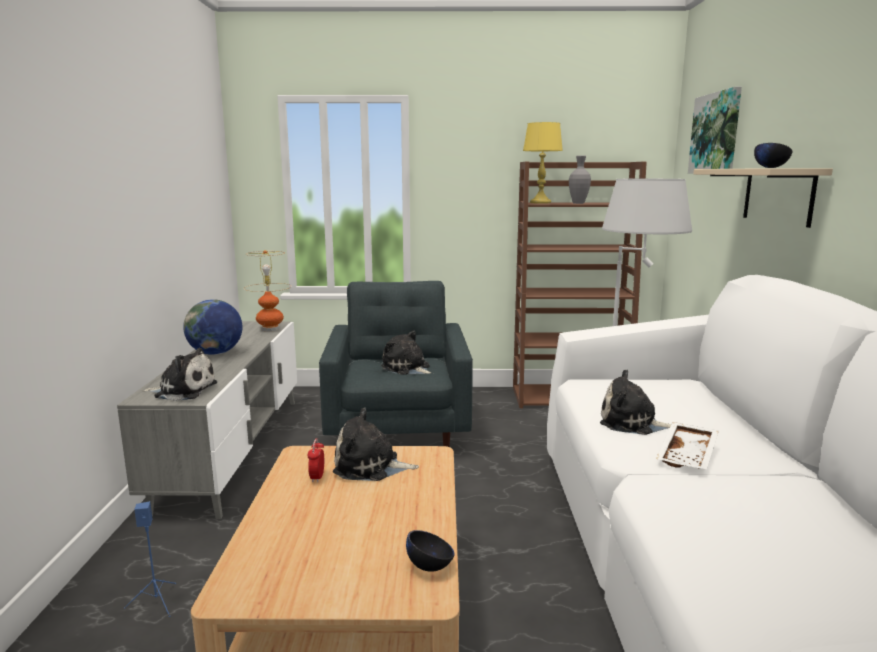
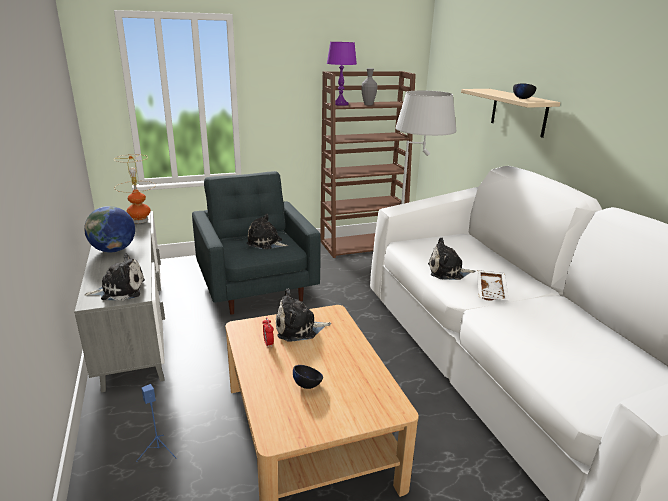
camera: 20 degrees left, 10 degrees up
black bowl [406,530,454,572] -> black bowl moved to [293,365,323,389]
yellow table lamp [523,122,563,204] -> purple table lamp [327,42,357,106]
picture [688,87,742,173] -> none

